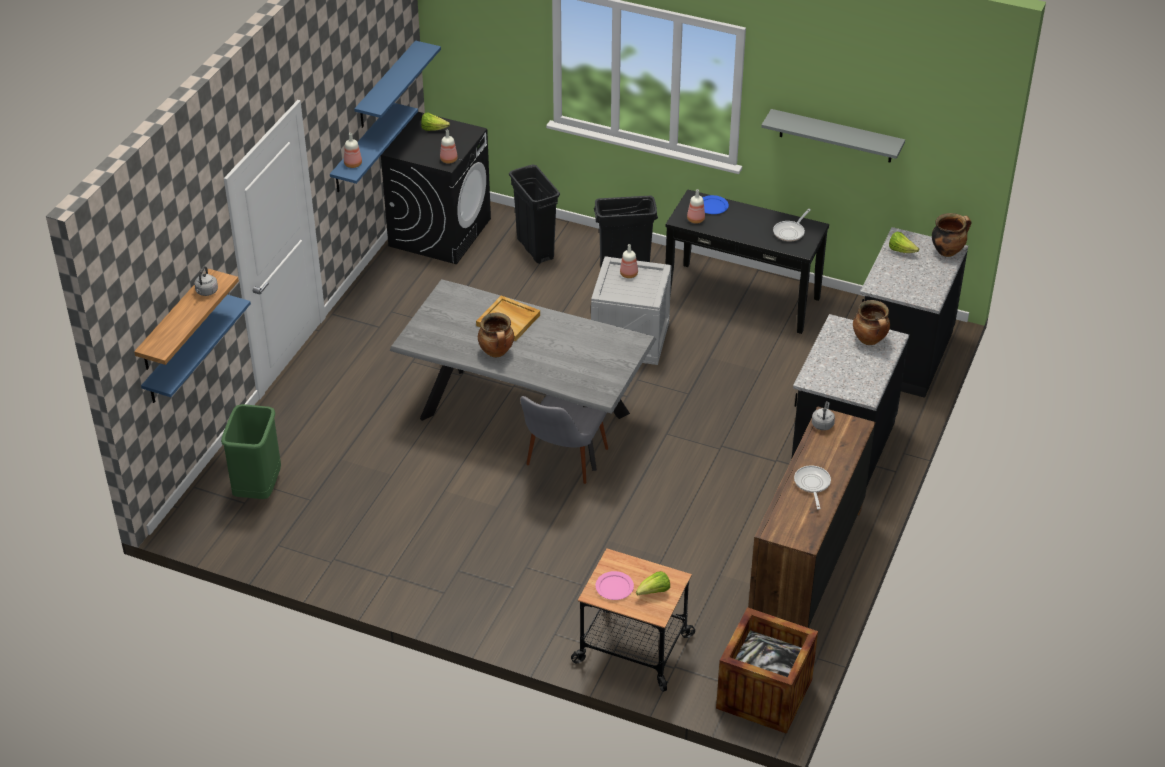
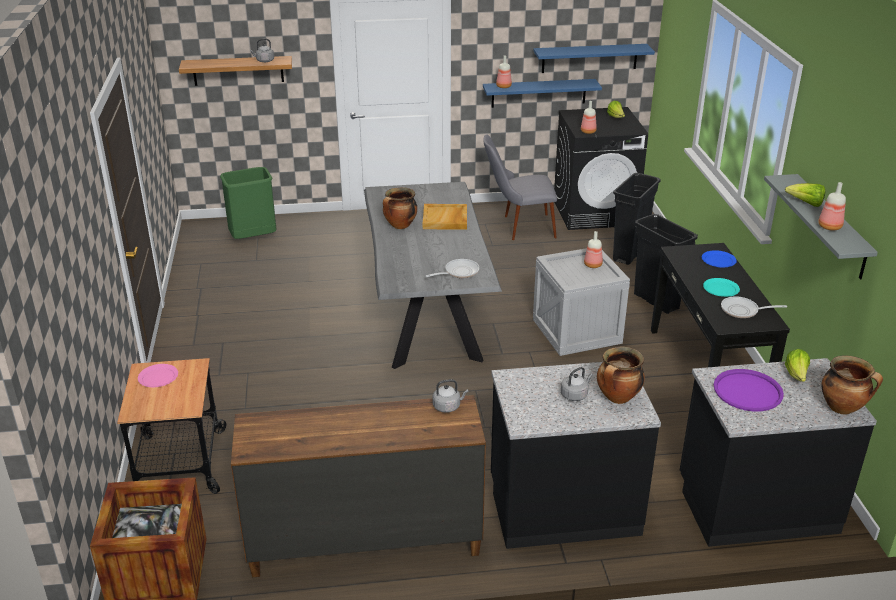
camera: 60 degrees right, 10 degrees down
blue shelf [141,295,251,403] -> none
grey chair [520,395,608,484] -> grey chair moved to [483,134,557,240]
lettuce [636,571,670,596] -> lettuce moved to [785,183,825,207]
bottle [687,189,705,224] -> bottle moved to [818,182,846,231]
frying pan [794,465,831,510] -> frying pan moved to [426,259,479,278]
none -> grey kettle [561,367,593,401]
none -> turquoise plate [703,278,740,297]
none -> purple tray [714,369,784,412]

